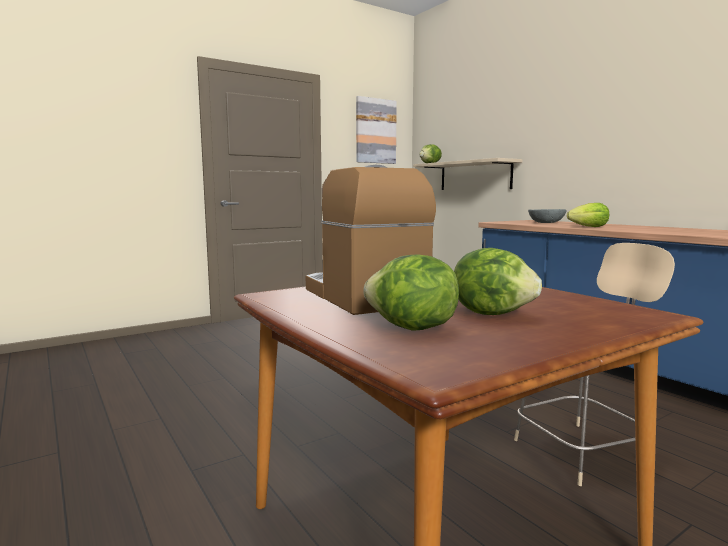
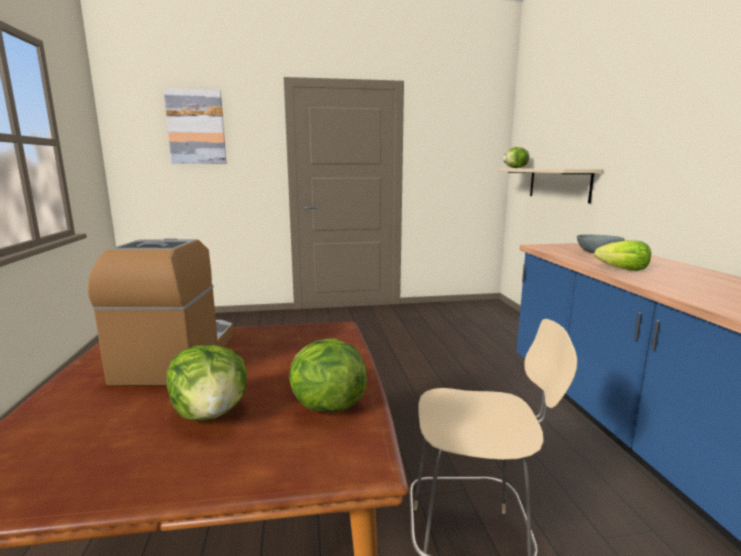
camera: 25 degrees right, 5 degrees up
picture [356,96,397,164] -> picture moved to [164,88,227,164]
lettuce [363,254,459,331] -> lettuce moved to [289,338,367,412]

